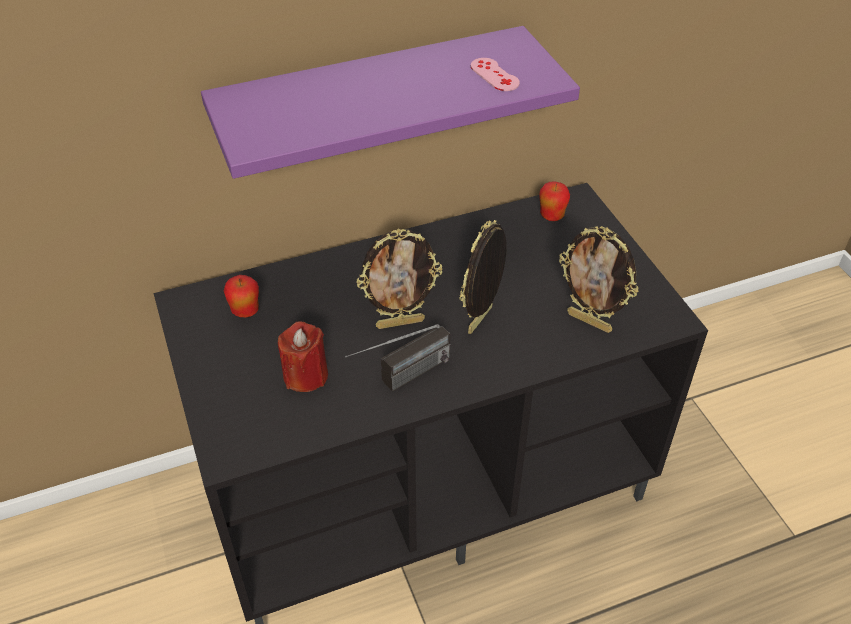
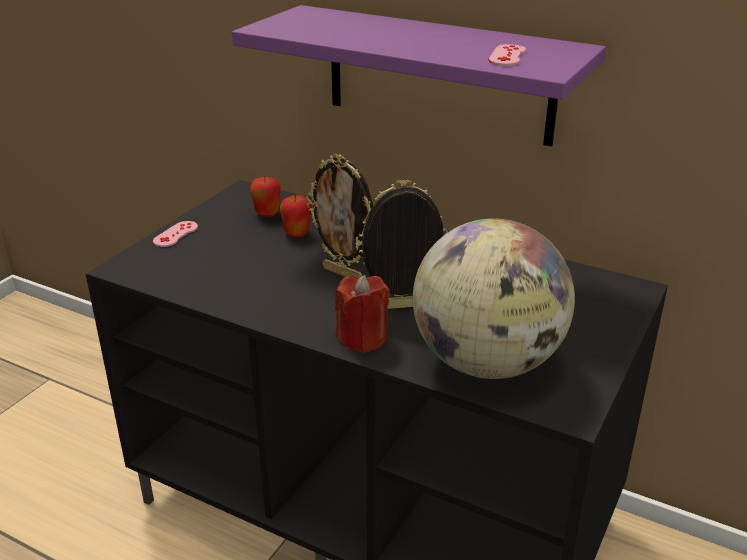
camera: 50 degrees right, 15 degrees down
red candle [278,321,328,392] -> red candle moved to [335,275,390,353]
radio [345,324,450,392] -> none
apple [540,181,570,221] -> apple moved to [280,194,311,238]
picture frame [559,226,638,333] -> globe [413,218,575,379]
none -> pink game controller [153,221,198,247]

